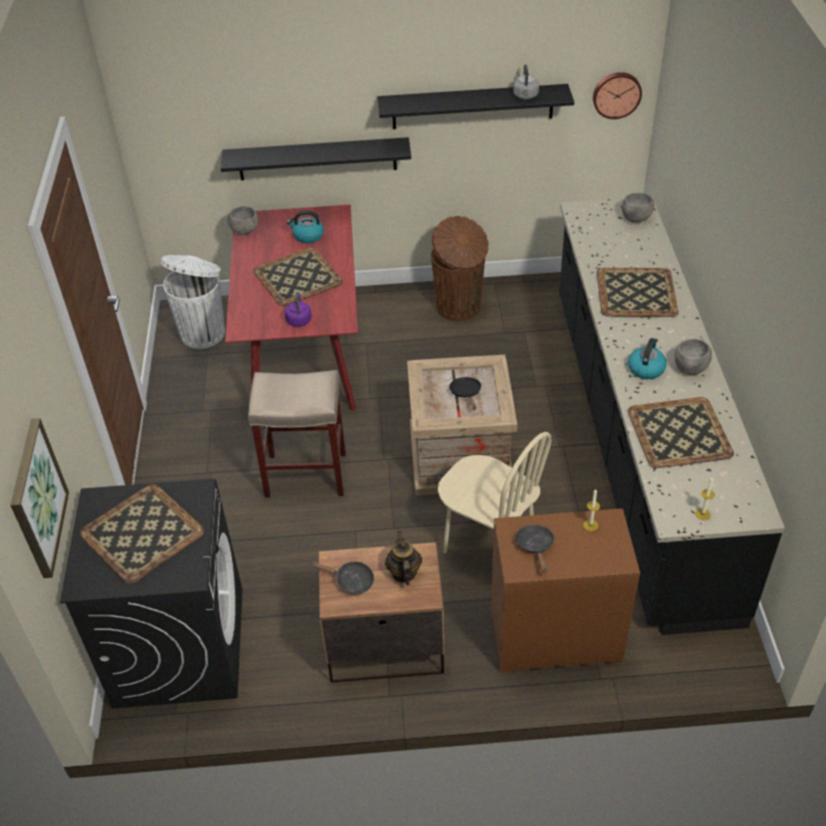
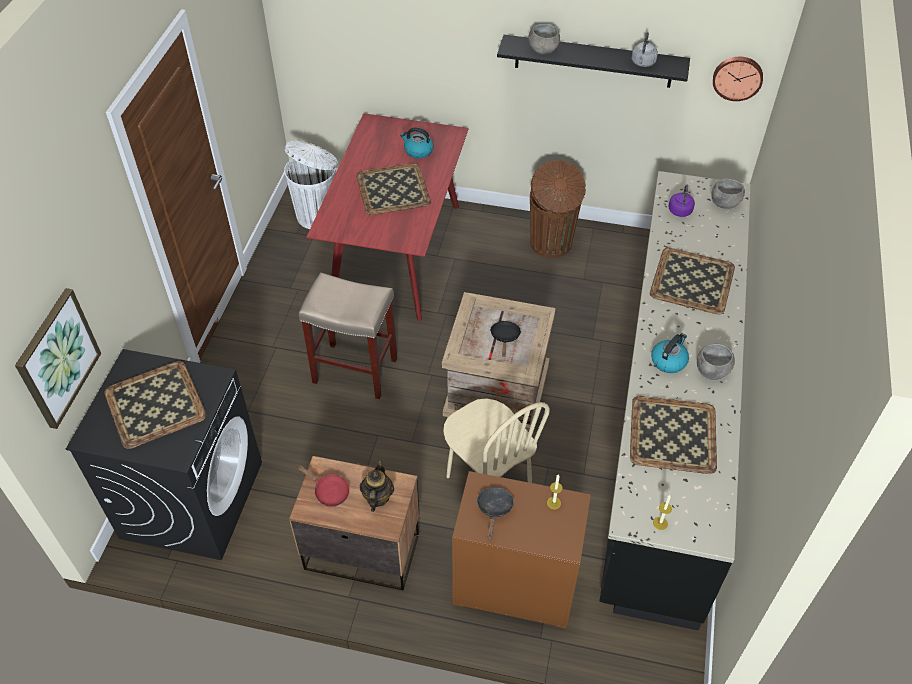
camera: 15 degrees right, 5 degrees up
black shelf [221,137,411,180] -> none
grey bowl [228,206,258,235] -> grey bowl moved to [528,24,560,54]
purple kettle [285,292,312,327] -> purple kettle moved to [669,185,695,217]
black frying pan [310,562,374,594] -> red frying pan [297,466,350,507]

